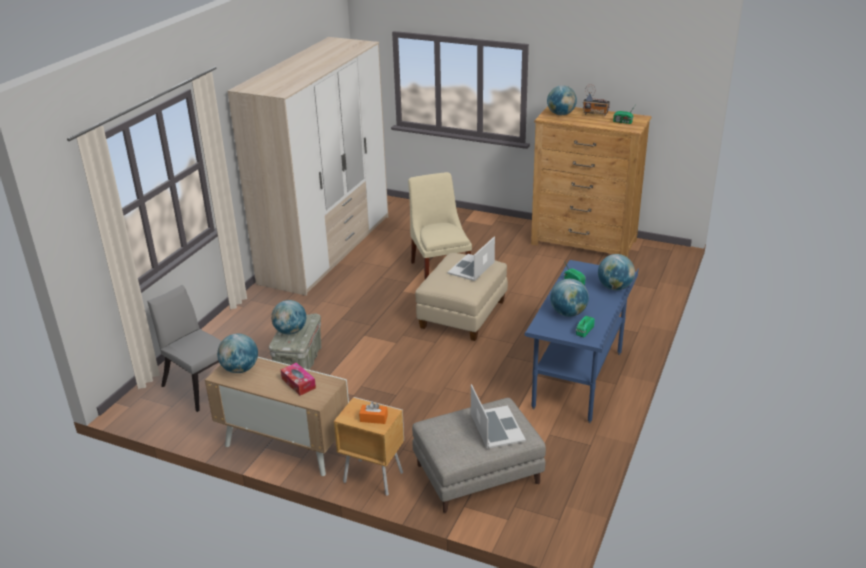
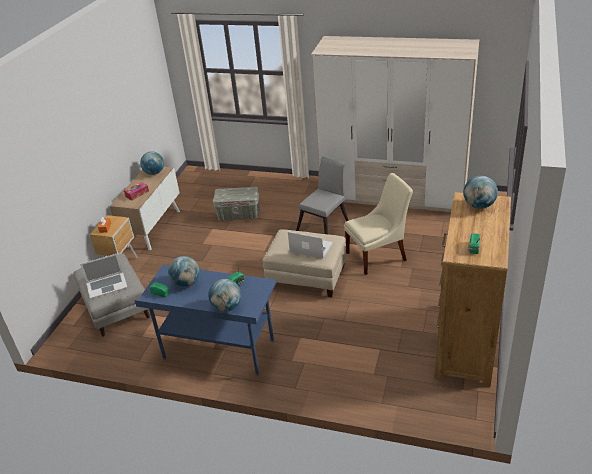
camera: 85 degrees right, 5 degrees up
grey chair [147,285,222,412] -> grey chair moved to [296,156,349,234]
globe [271,300,306,335] -> none
radio [583,84,610,116] -> none

